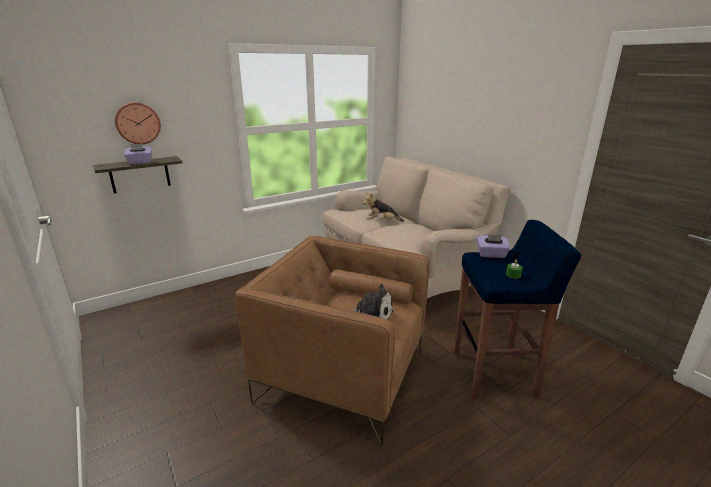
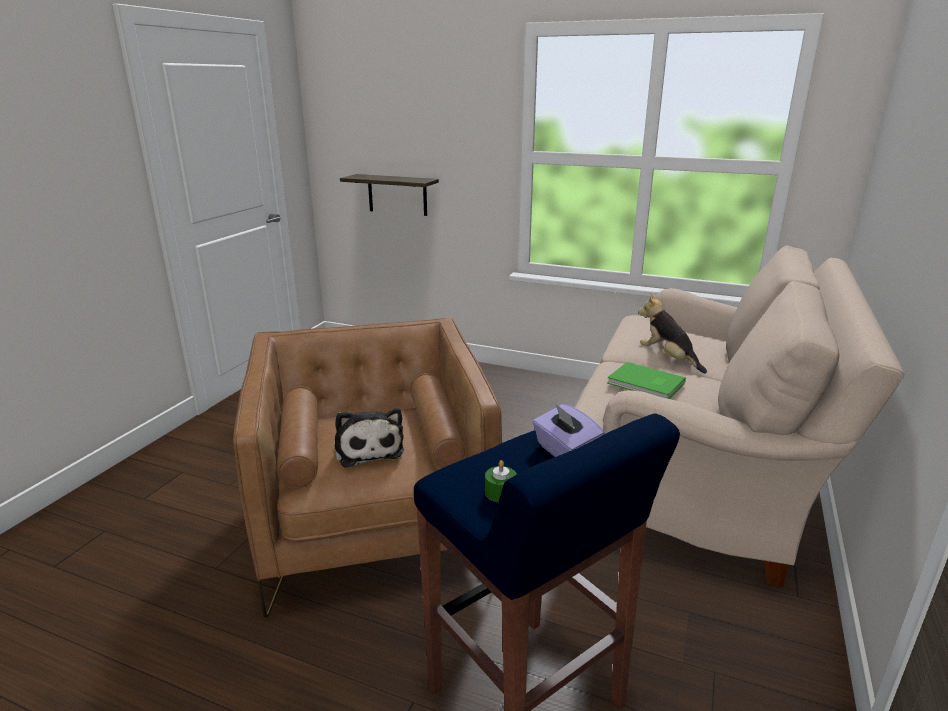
camera: 55 degrees right, 0 degrees up
wall clock [115,102,161,144] -> none
purple tissue box [124,144,152,164] -> none
none -> green book [607,362,686,399]

